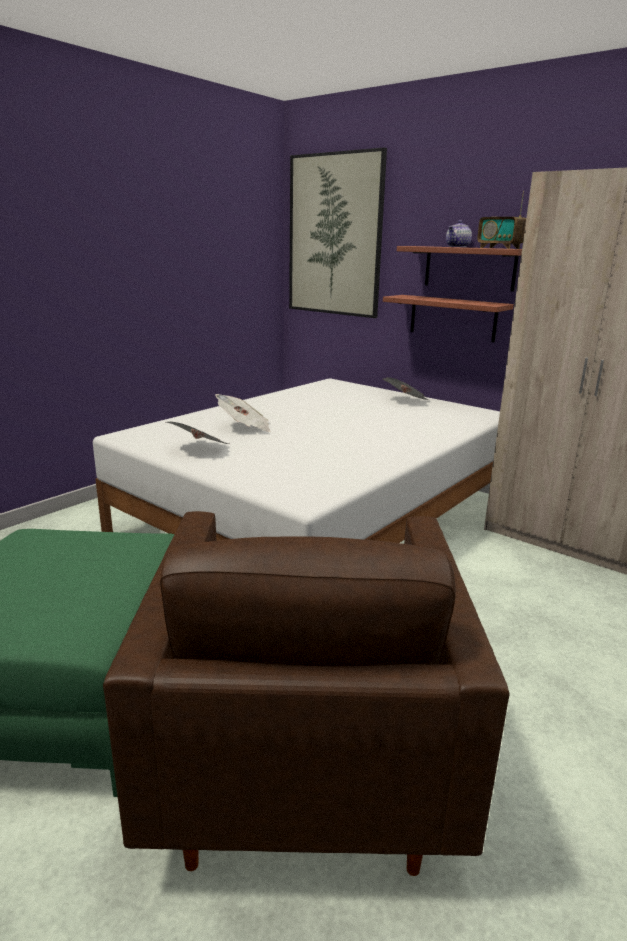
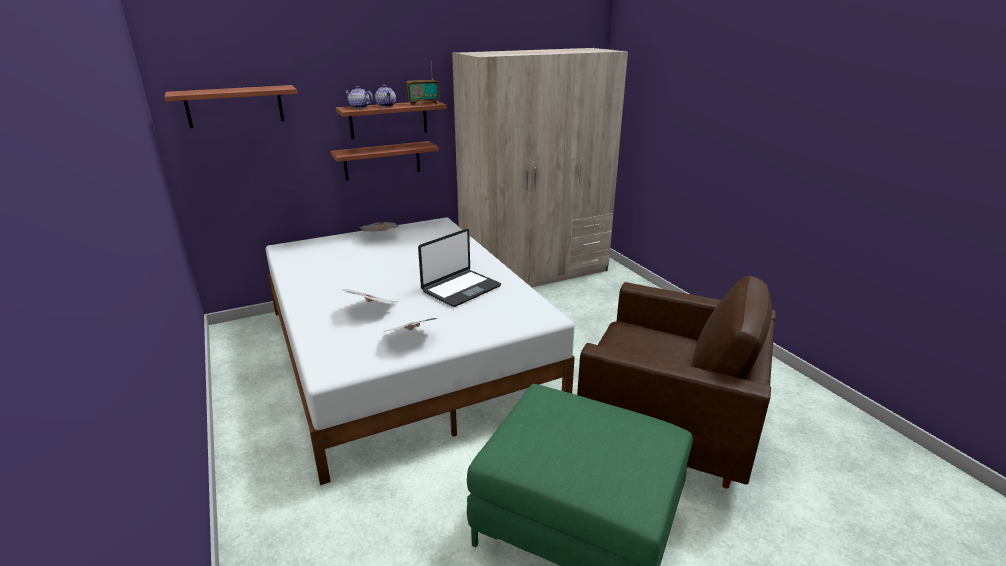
camera: 65 degrees left, 5 degrees up
picture [289,148,387,318] -> shelf [164,85,297,128]
none -> teapot [345,86,373,109]
none -> laptop [418,229,501,307]

